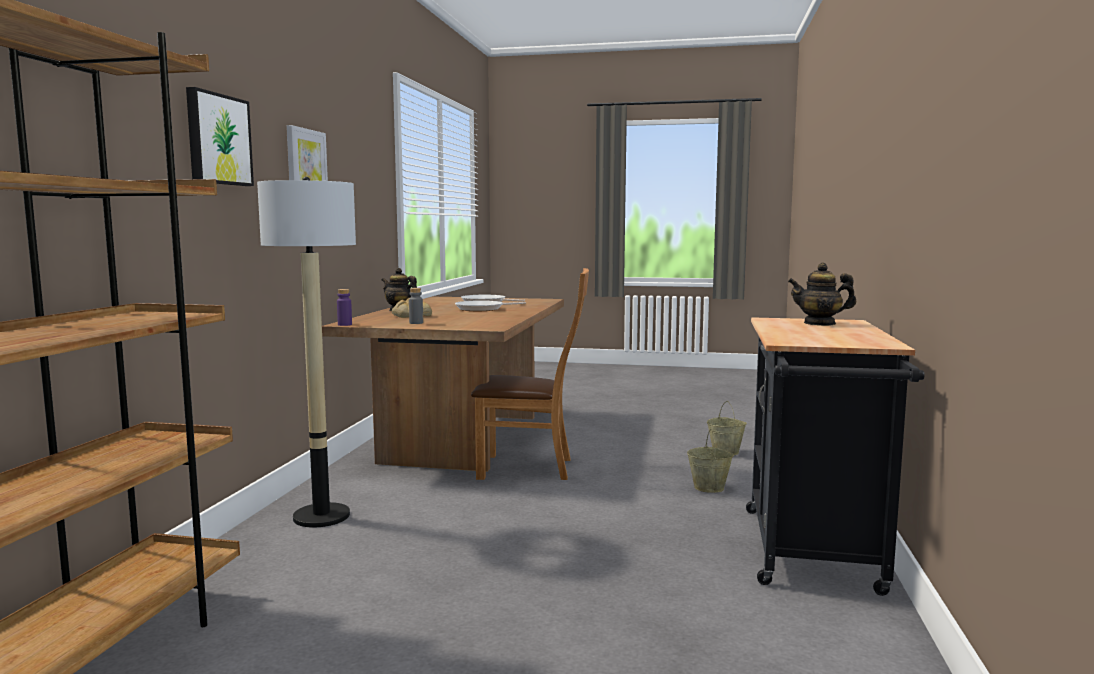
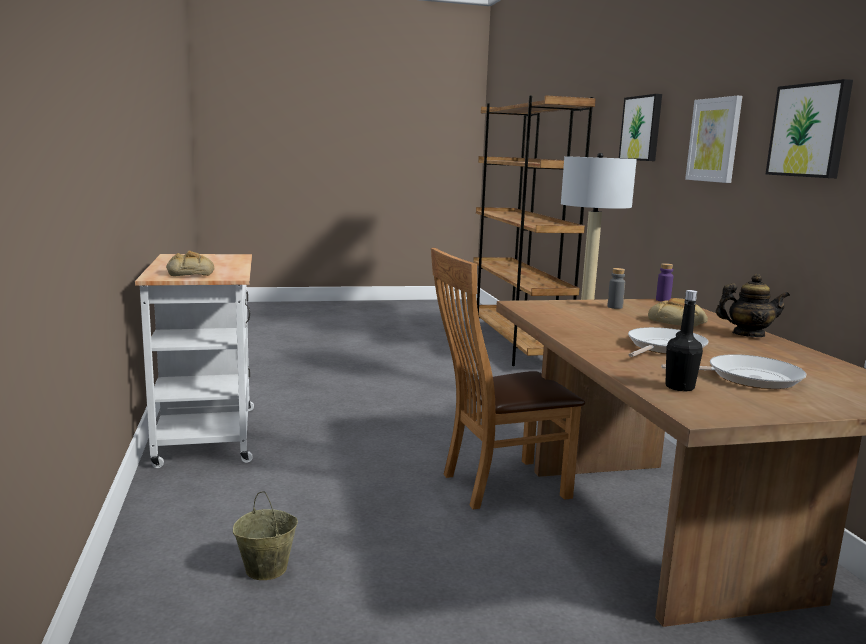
camera: 155 degrees right, 5 degrees up
beige bucket [687,429,734,493] -> none
black cart [746,317,925,596] -> white cart [135,254,254,468]
teapot [788,263,856,326] -> bread [166,251,214,276]
none -> black bottle [665,290,703,391]
none -> picture [766,79,853,178]

